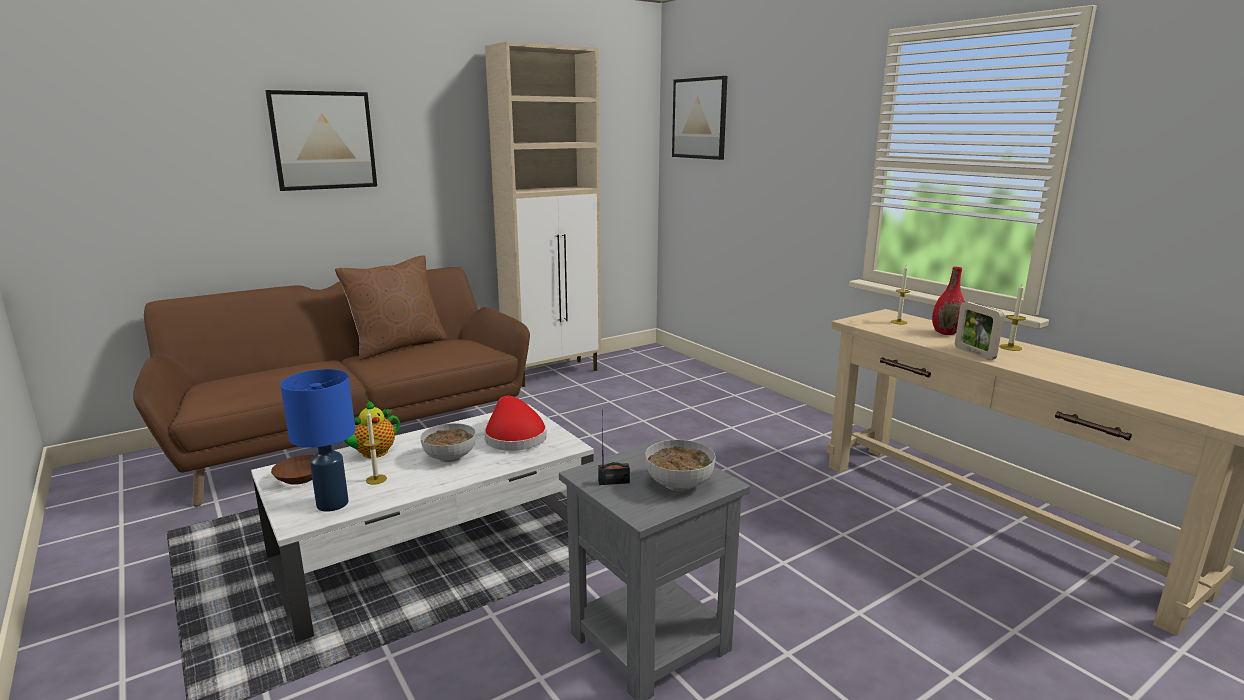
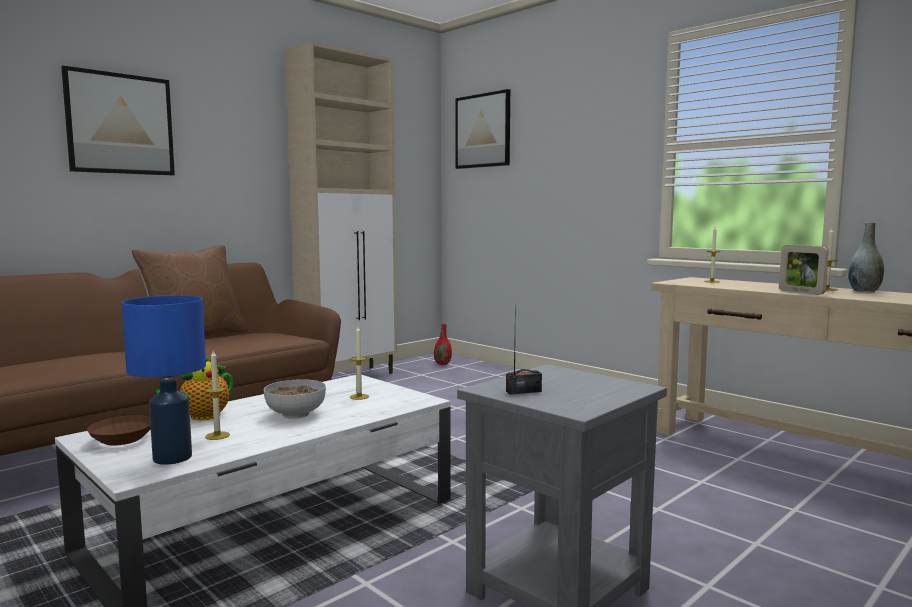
camera: 10 degrees left, 10 degrees down
red hat [484,396,547,451] -> candle [350,327,369,400]
bowl [645,440,716,491] -> none
red vase [932,266,965,335] -> red vase moved to [434,324,452,365]
none -> grey vase [848,223,884,292]

